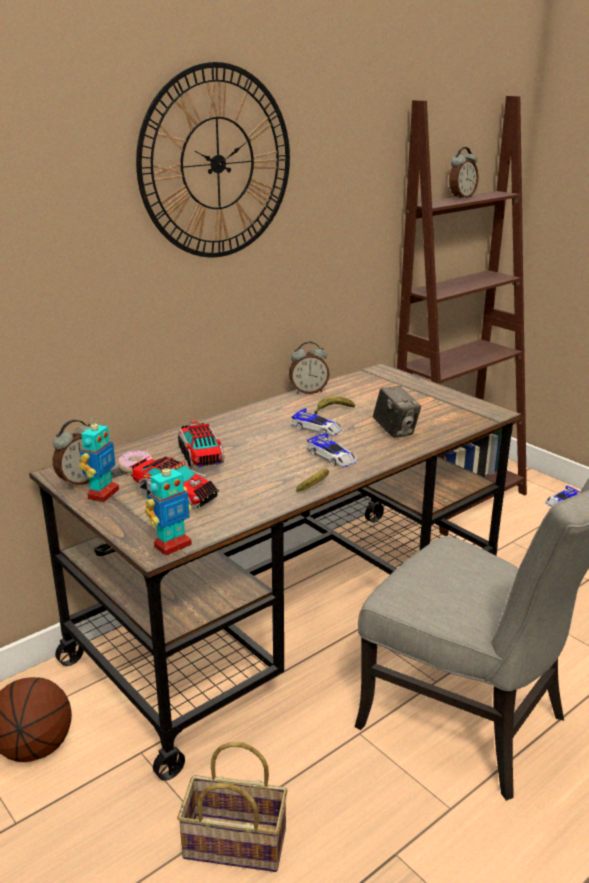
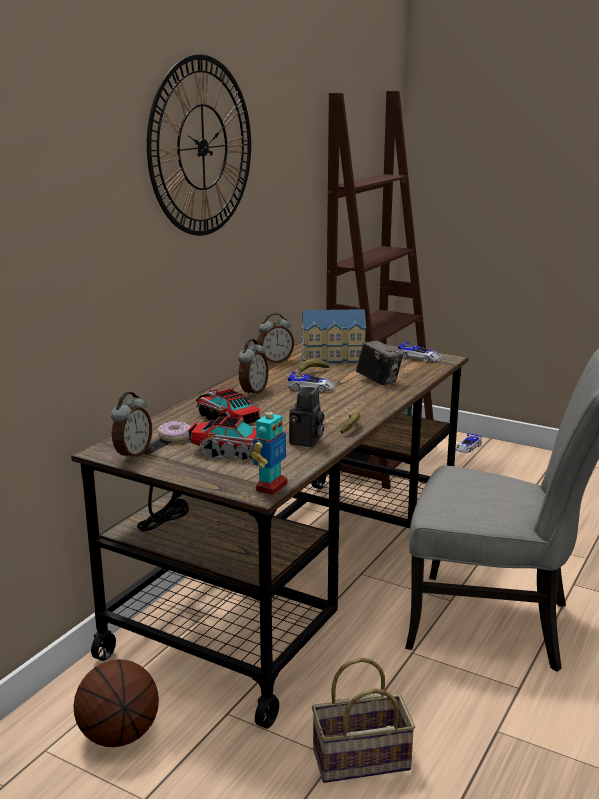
camera: 20 degrees left, 5 degrees down
toy robot [79,416,119,502] -> none
toy car [306,433,357,468] -> toy car moved to [398,342,441,362]
alarm clock [449,147,479,199] -> alarm clock moved to [238,339,269,396]
none -> camera [289,387,324,447]
none -> toy house [302,309,366,363]

